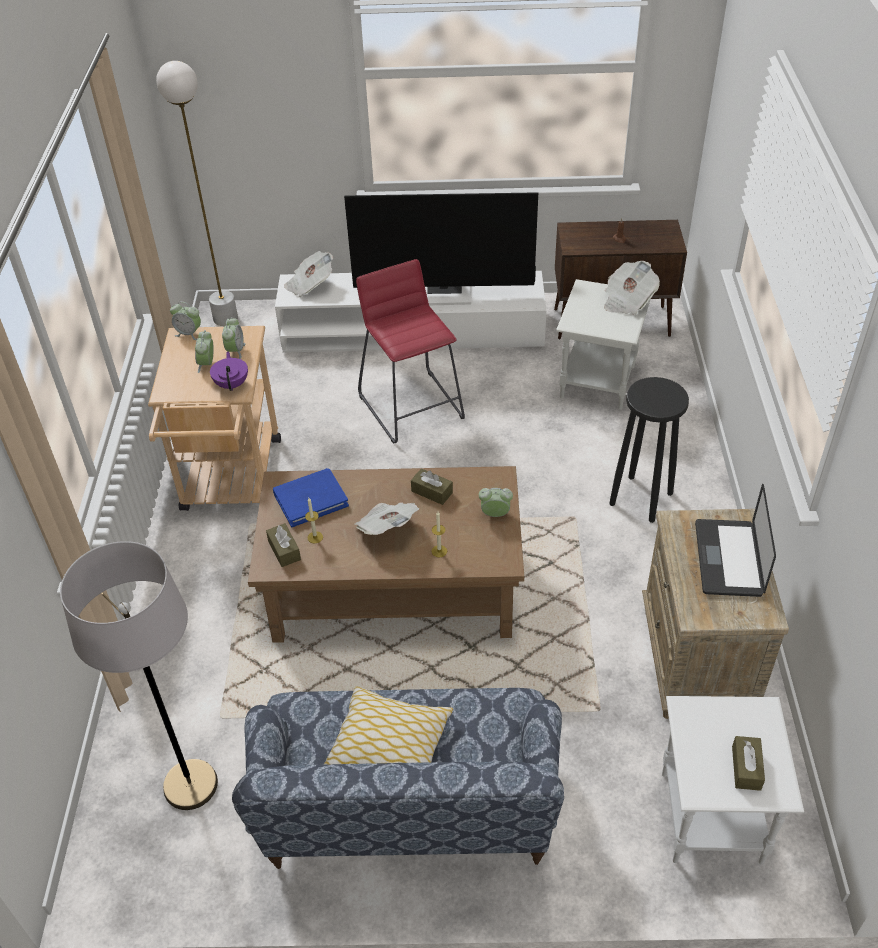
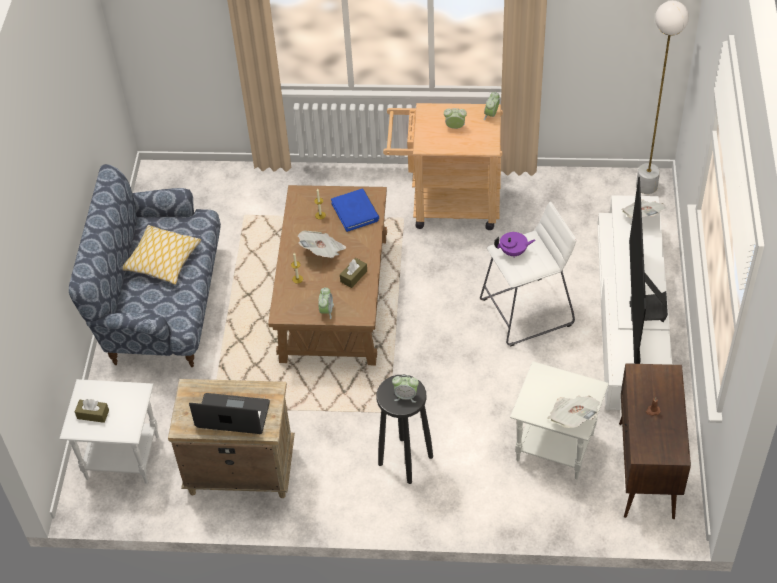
camera: 95 degrees right, 5 degrees up
grey floor lamp [60,541,218,810] -> none
purple teapot [210,351,248,391] -> purple teapot moved to [494,232,536,258]
alarm clock [222,317,245,359] -> alarm clock moved to [392,375,419,403]
brown tissue box [266,523,301,567] -> none
red stool [356,259,465,444] -> white stool [480,202,576,346]

